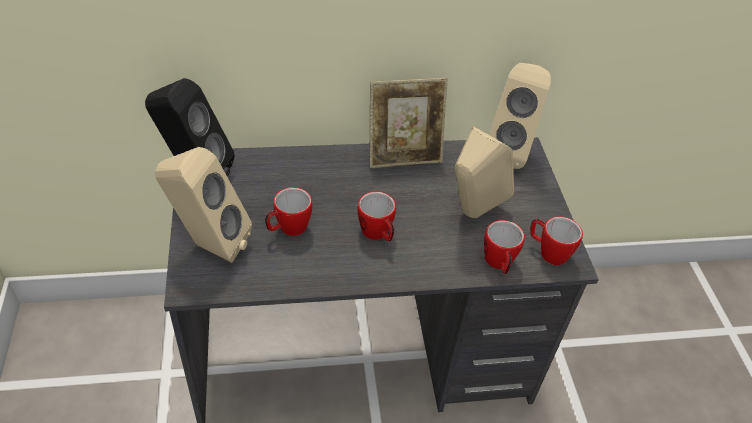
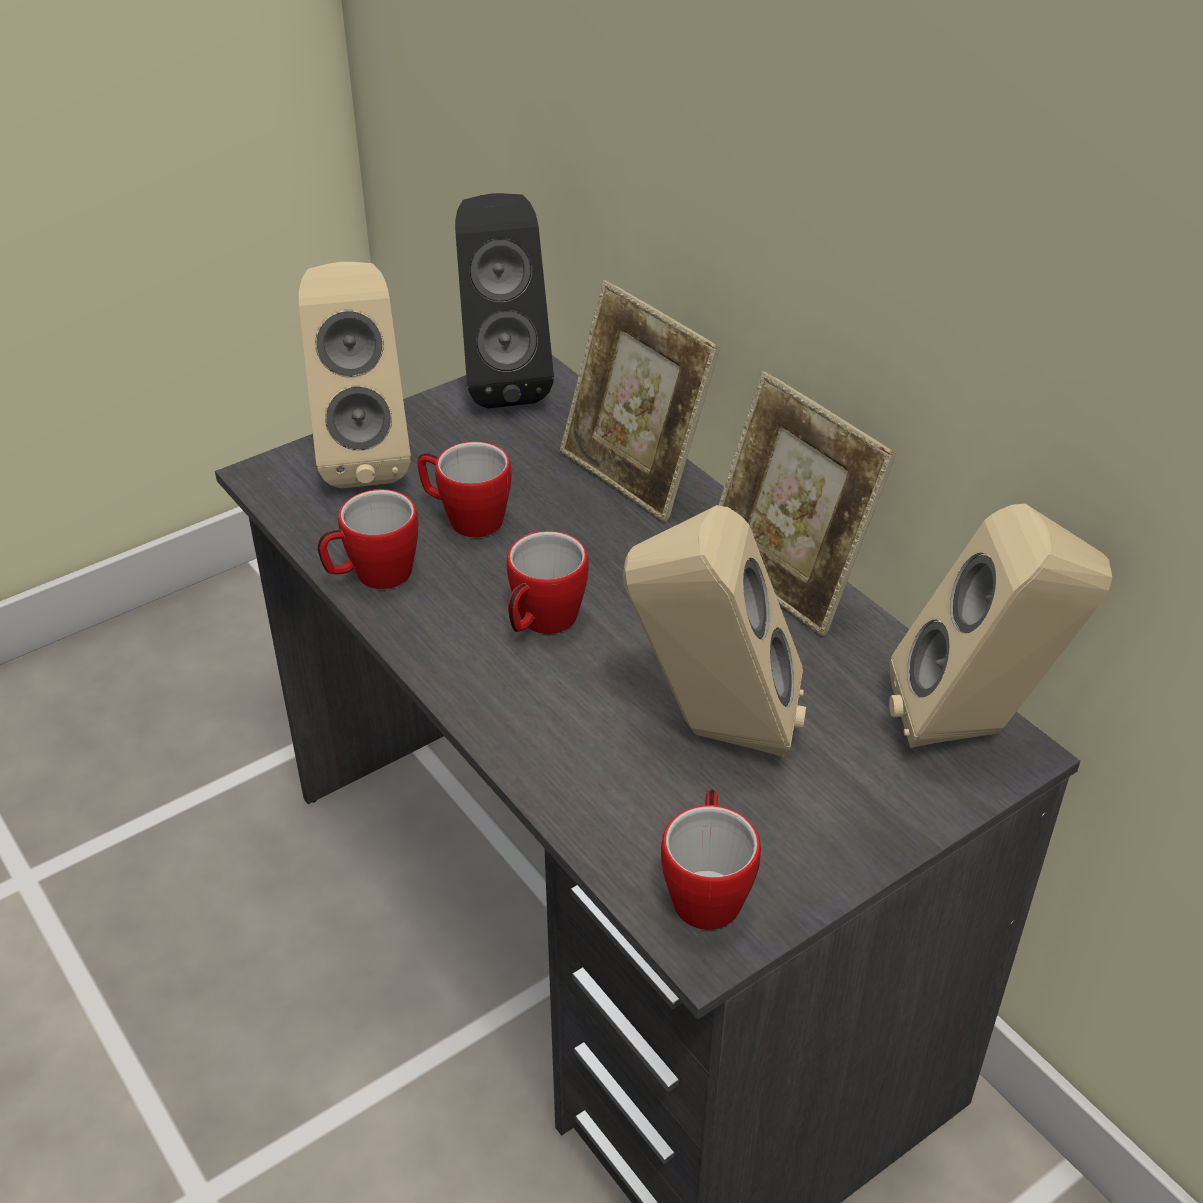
camera: 65 degrees right, 5 degrees down
mug [484,220,525,274] -> mug moved to [318,489,419,589]
none -> picture frame [560,280,720,522]

